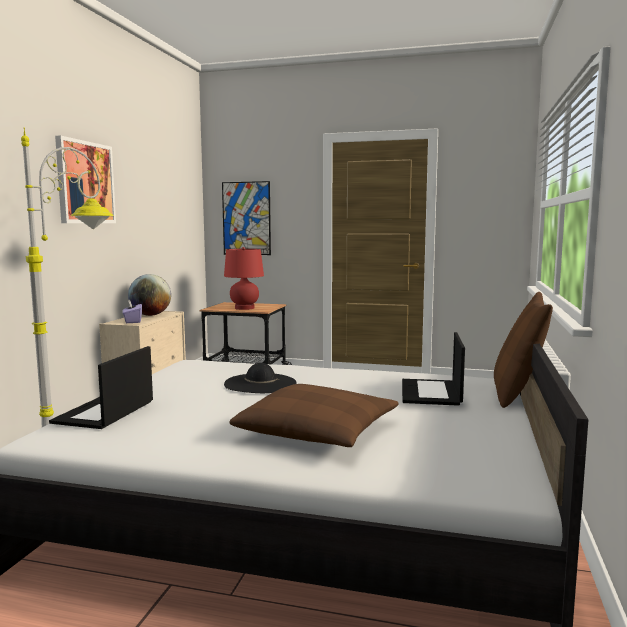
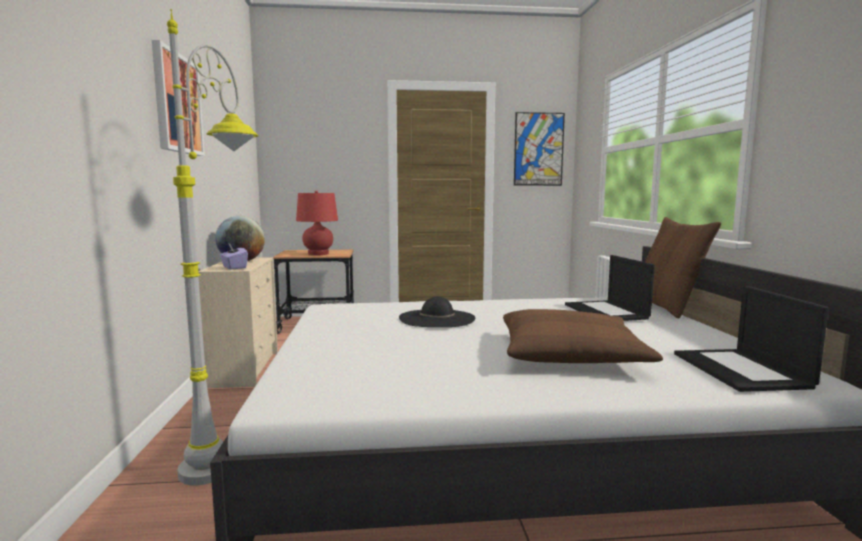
camera: 20 degrees left, 0 degrees up
laptop [49,346,153,429] -> laptop moved to [674,286,829,392]
picture [222,181,271,255] -> picture moved to [514,112,565,186]

